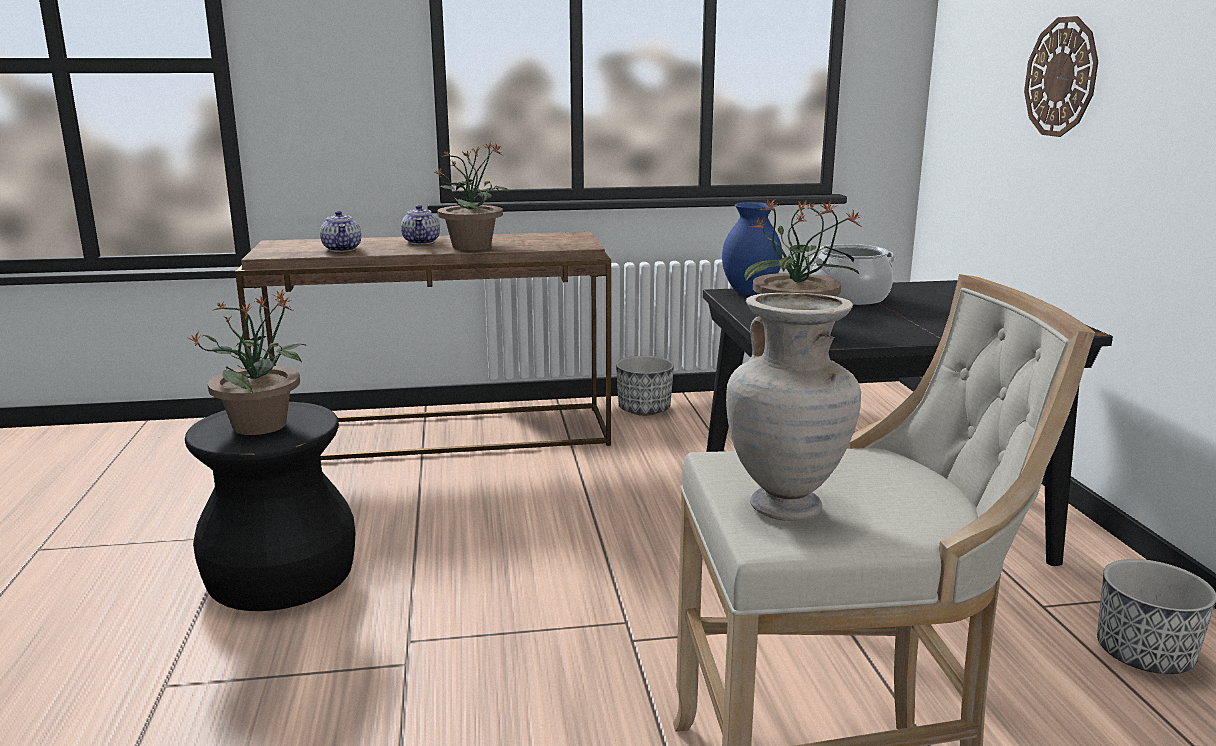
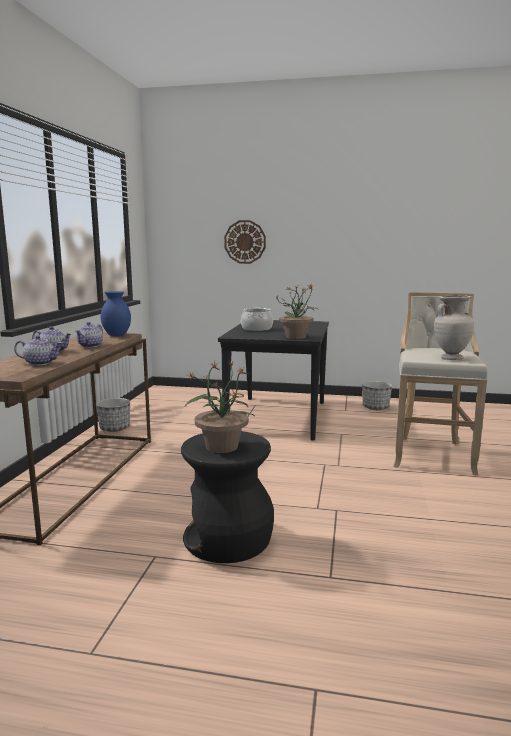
camera: 70 degrees left, 5 degrees down
potted plant [435,142,511,250] -> teapot [75,322,103,347]
blue vase [722,202,782,295] -> blue vase moved to [101,291,131,337]

